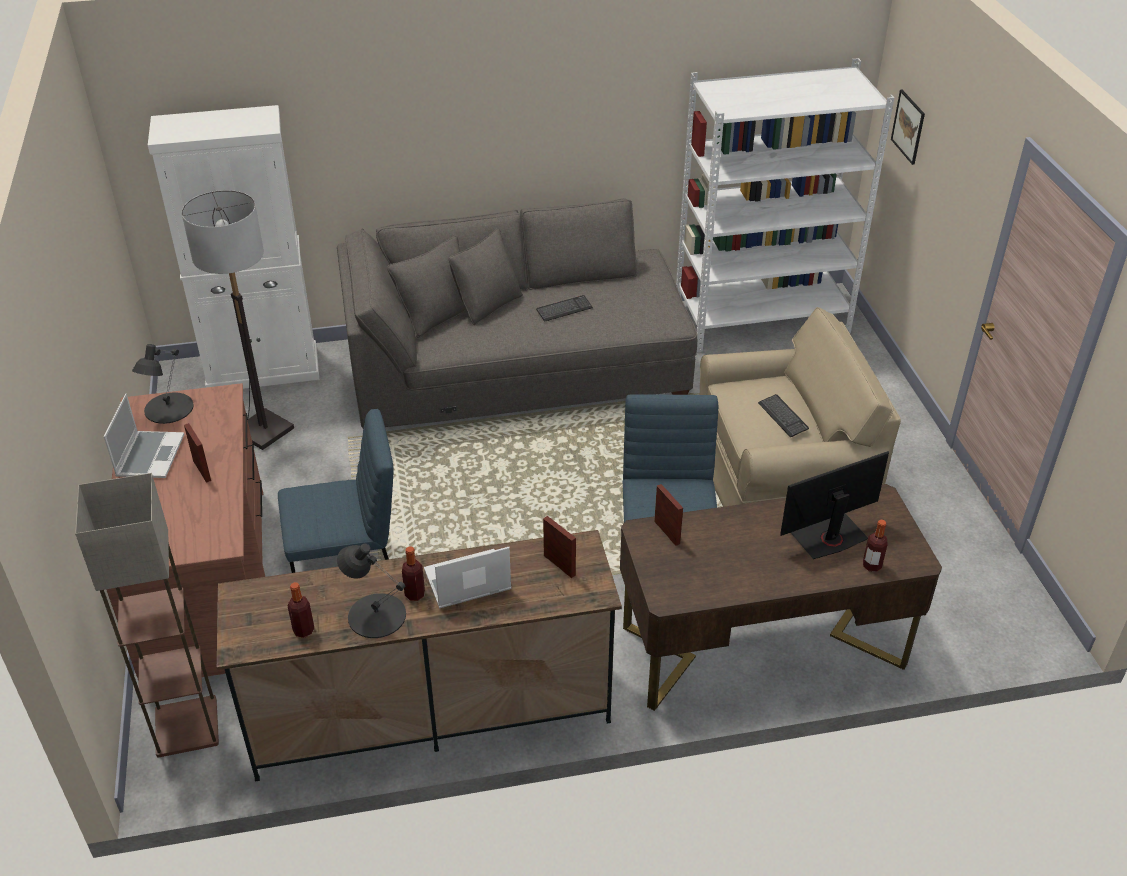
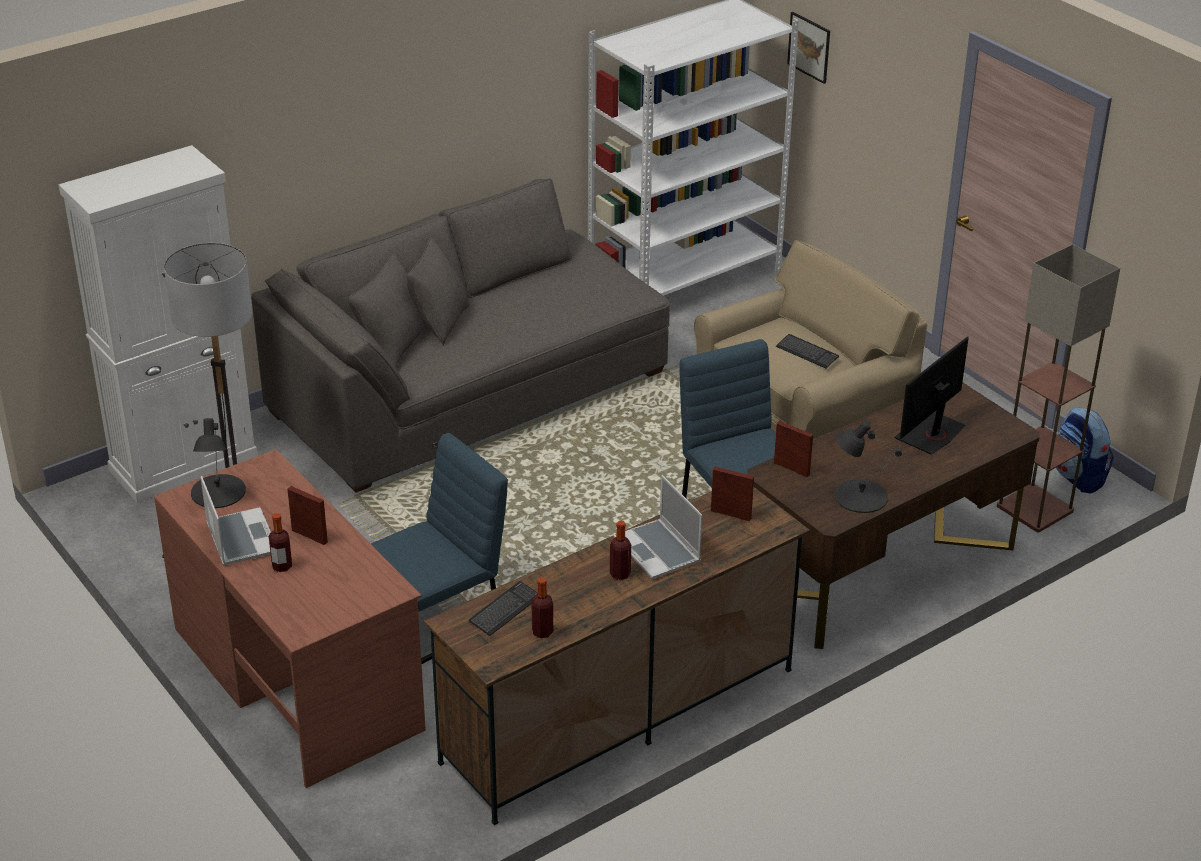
camera: 25 degrees left, 5 degrees down
floor lamp [75,473,219,758] -> floor lamp moved to [997,244,1120,533]
black table lamp [337,544,406,638] -> black table lamp moved to [834,421,902,513]
laptop [424,547,512,608] -> laptop turned 75 degrees counterclockwise [614,475,702,579]
keyboard [536,295,593,322] -> keyboard moved to [469,581,538,636]
bottle [863,520,888,572] -> bottle moved to [269,513,292,572]
none -> backpack [1056,407,1114,494]

